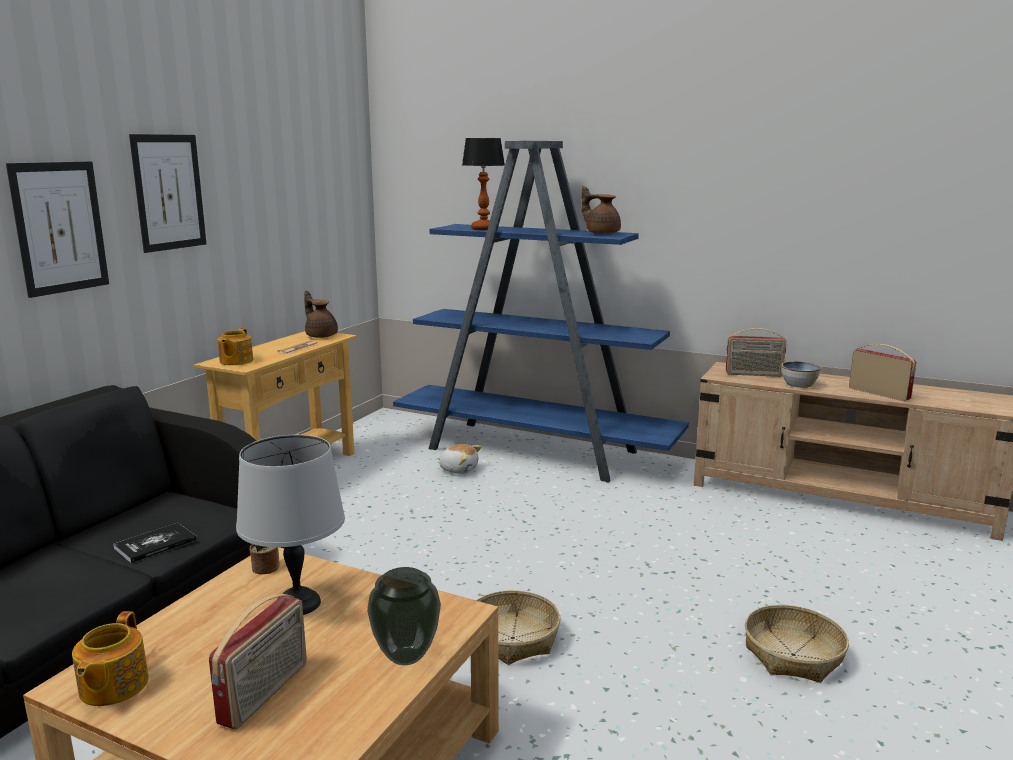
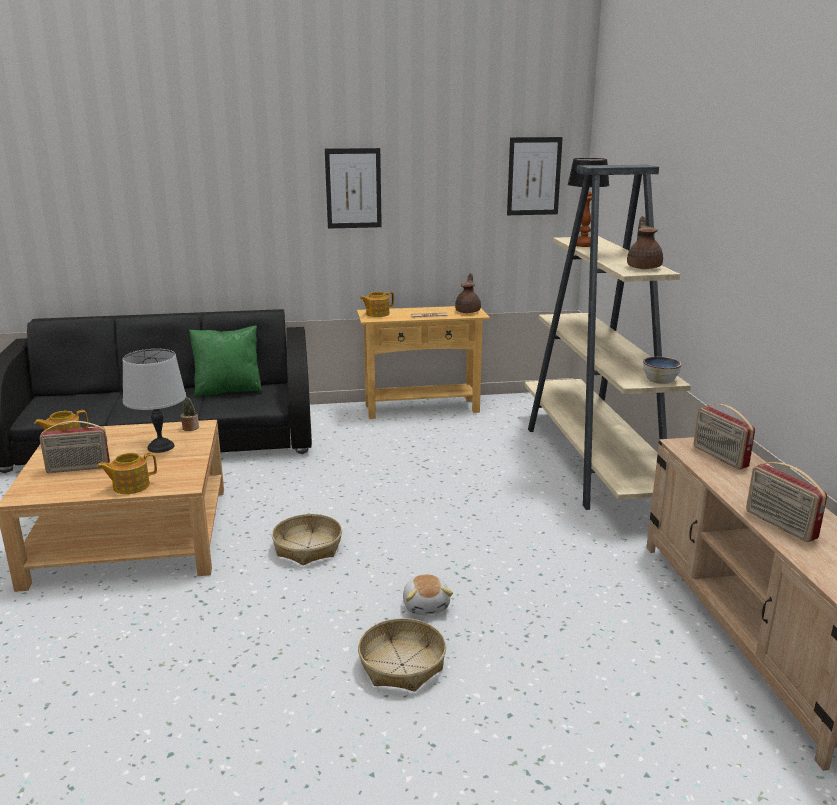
camera: 55 degrees right, 5 degrees up
picture [6,161,109,298] -> picture moved to [507,137,563,215]
book [113,523,197,563] -> none
vase [367,567,441,665] -> teapot [97,453,157,494]
blue bookcase [393,141,689,483] -> beige bookcase [524,165,691,510]
plush toy [437,444,482,474] -> plush toy moved to [403,574,453,615]
bowl [781,361,821,388] -> bowl moved to [643,357,682,384]
radio [849,344,917,401] -> radio turned 135 degrees clockwise [746,462,827,542]
none -> green pillow [189,326,263,396]

